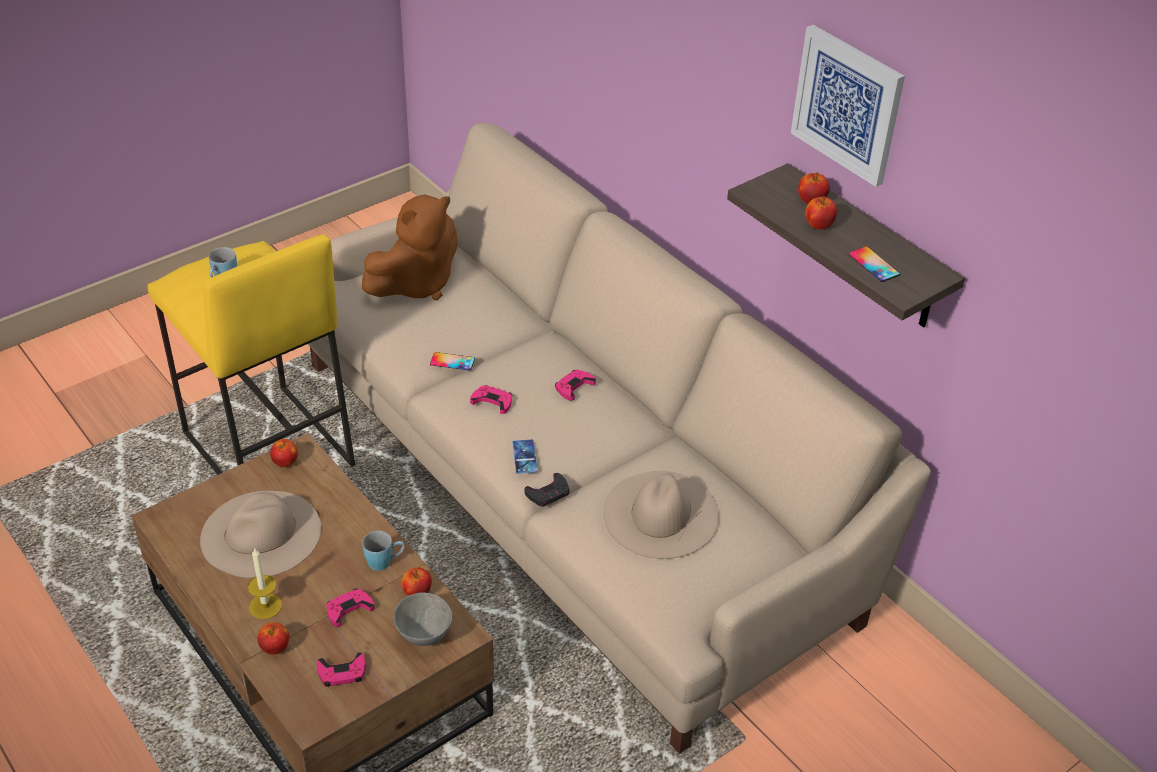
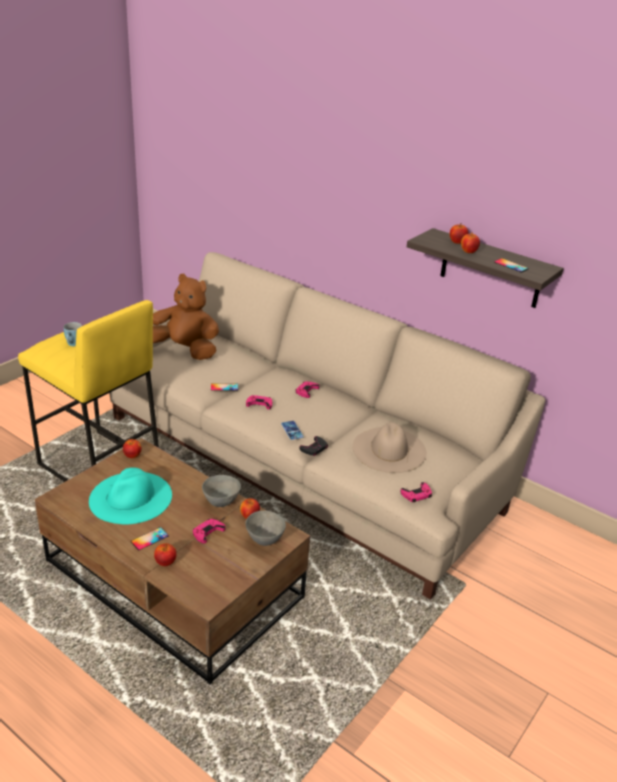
camera: 15 degrees left, 10 degrees down
beige hat [200,491,321,578] -> turquoise hat [89,467,172,524]
candle [247,549,282,619] -> phone [131,527,168,550]
pink game controller [317,652,366,687] -> pink game controller moved to [400,482,432,502]
brown plush toy [362,194,458,300] -> brown plush toy turned 105 degrees counterclockwise [153,274,219,360]
blue mug [362,531,404,571] -> grey bowl [202,475,241,507]
picture [791,25,905,187] -> none

